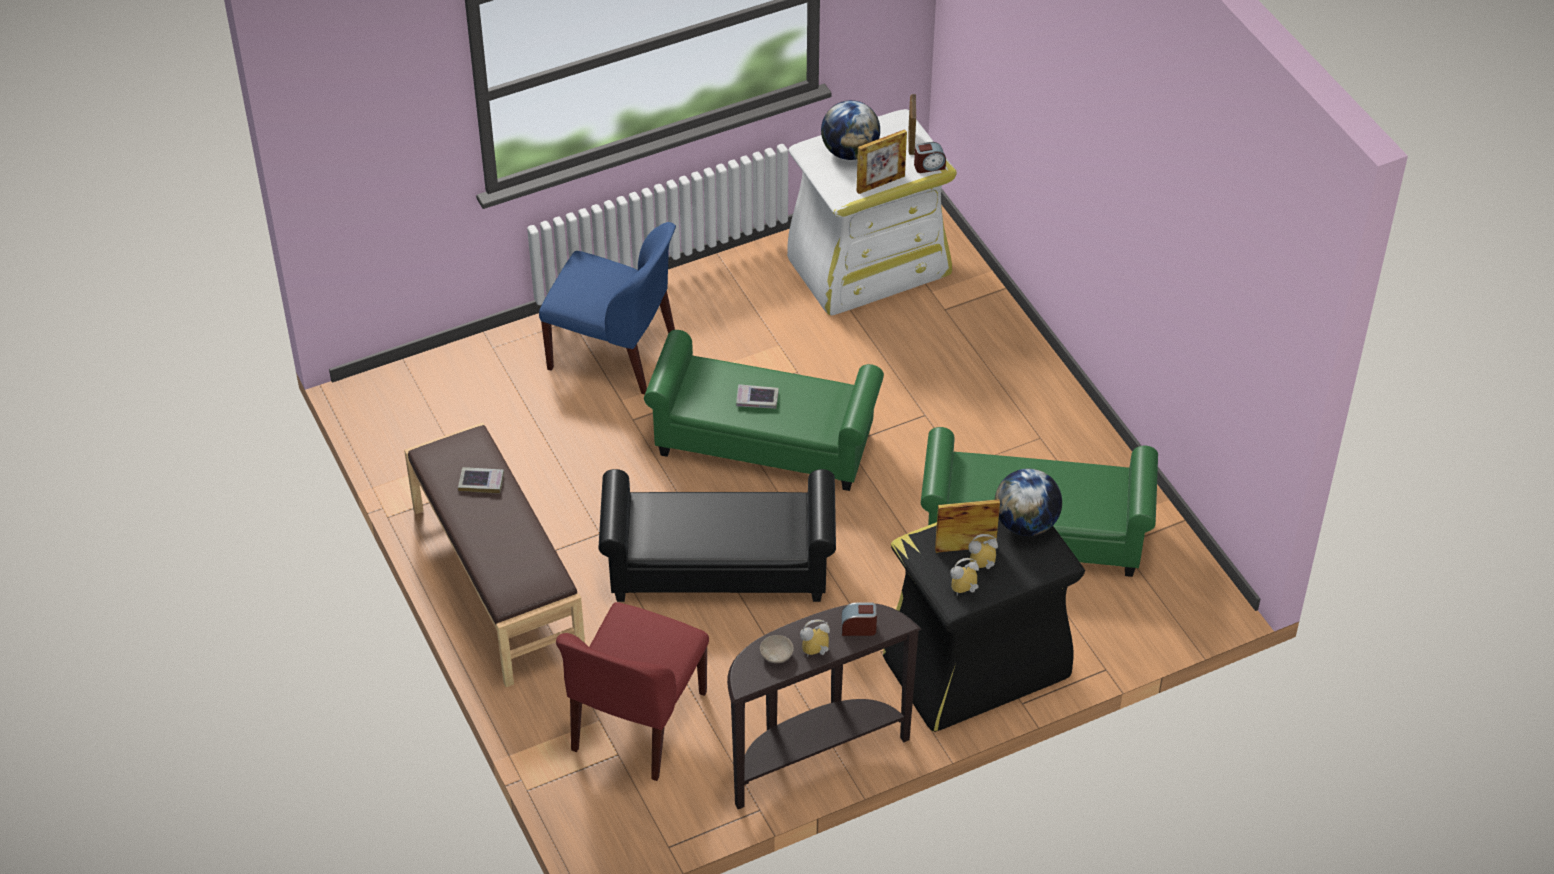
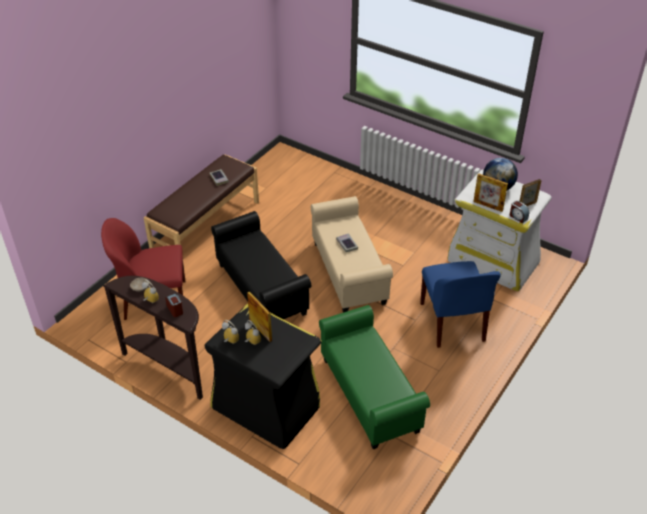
camera: 60 degrees right, 5 degrees down
blue chair [539,222,676,394] -> blue chair moved to [420,261,501,348]
green ottoman [644,330,884,491] -> beige ottoman [311,196,393,313]
globe [995,469,1062,536] -> none

